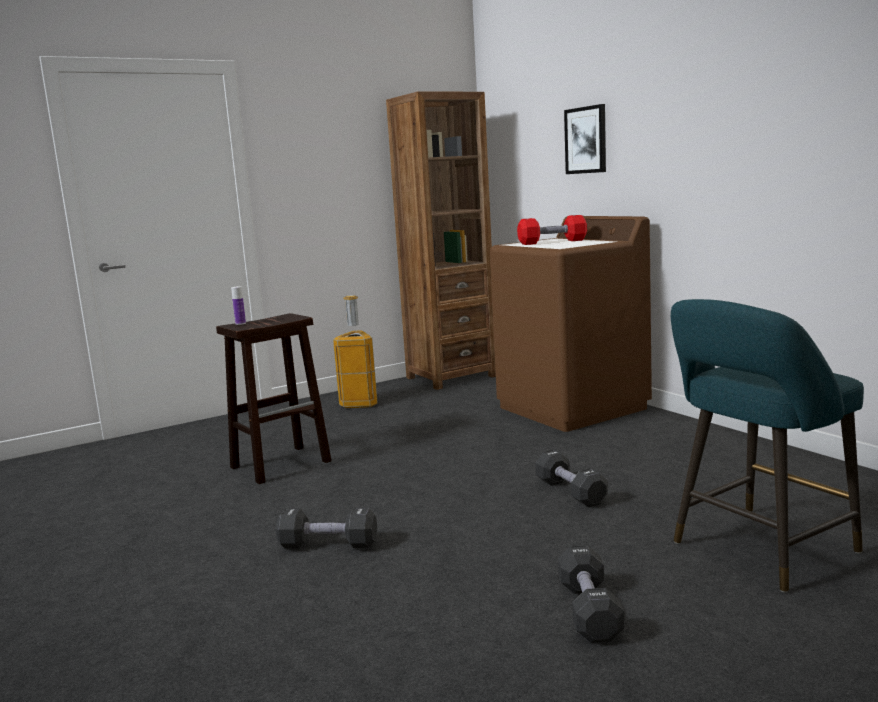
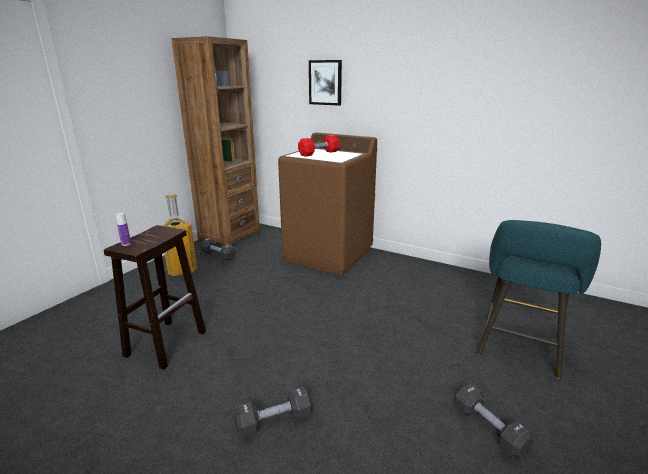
camera: 30 degrees left, 10 degrees up
black dumbbell [536,450,608,508] -> black dumbbell moved to [200,238,236,261]

